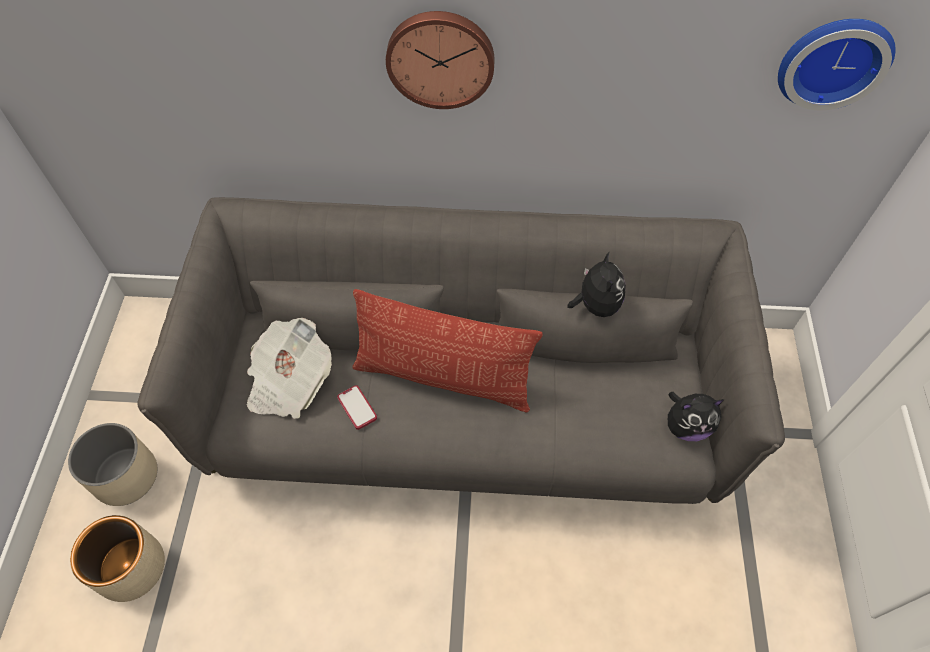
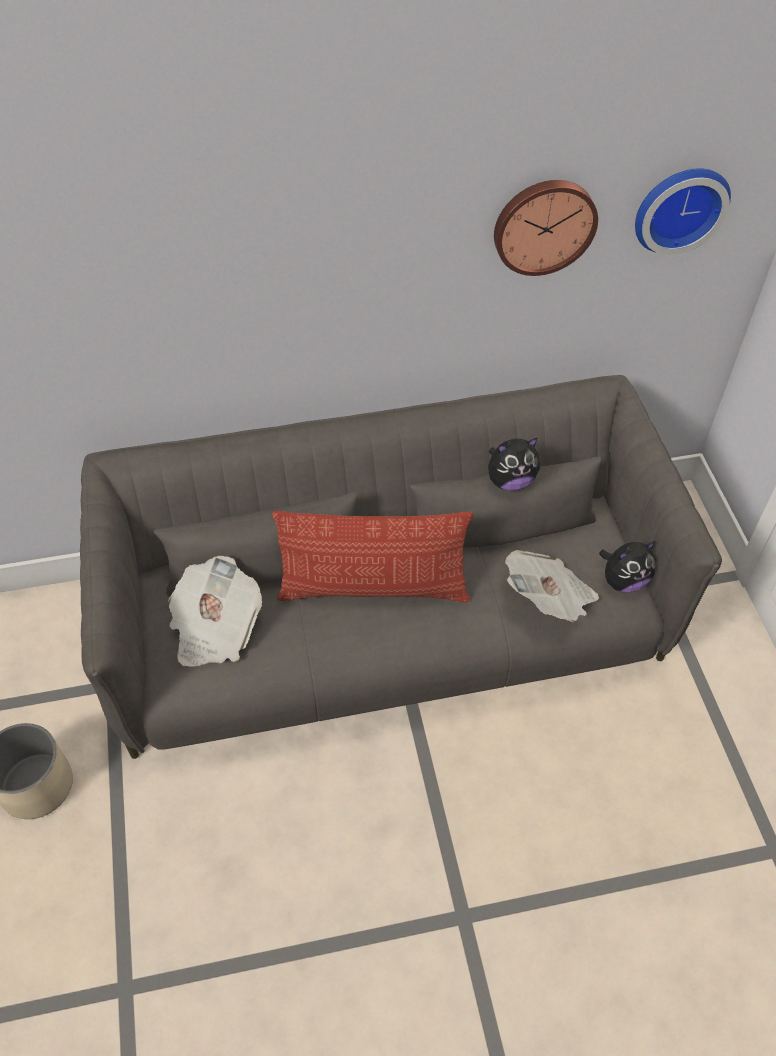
camera: 15 degrees left, 5 degrees down
beige planter [70,515,165,602] -> none
phone [337,385,377,430] -> none
wall clock [386,11,495,109] -> wall clock moved to [494,180,598,276]
plush toy [567,251,626,317] -> plush toy turned 90 degrees clockwise [488,437,540,491]
none -> newspaper [505,550,599,622]

